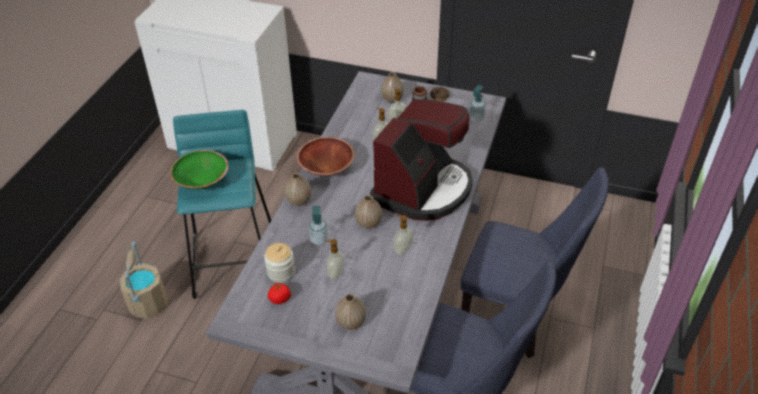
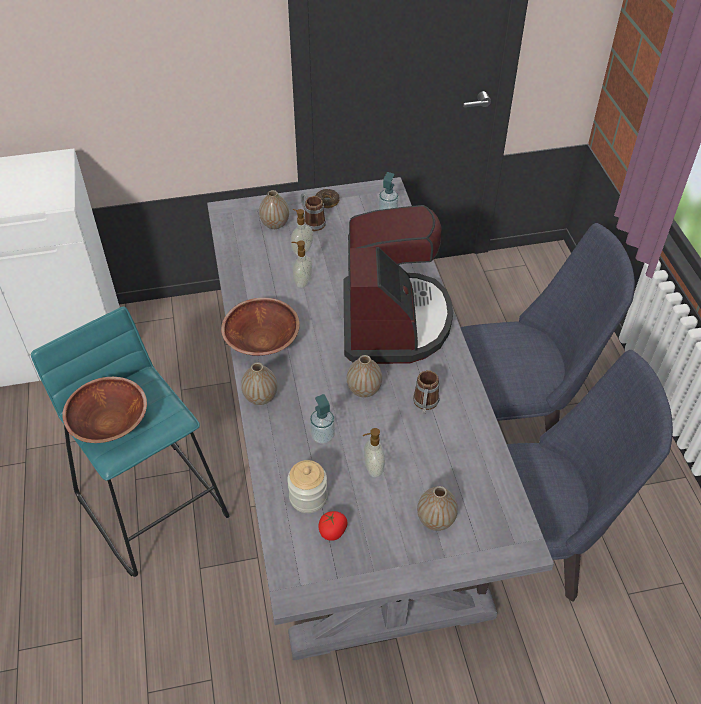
camera: 30 degrees left, 5 degrees up
beige bucket [120,241,168,318] -> none
green bowl [170,150,229,189] -> brown bowl [62,377,147,443]
soap dispenser [393,215,413,255] -> mug [413,370,439,413]

